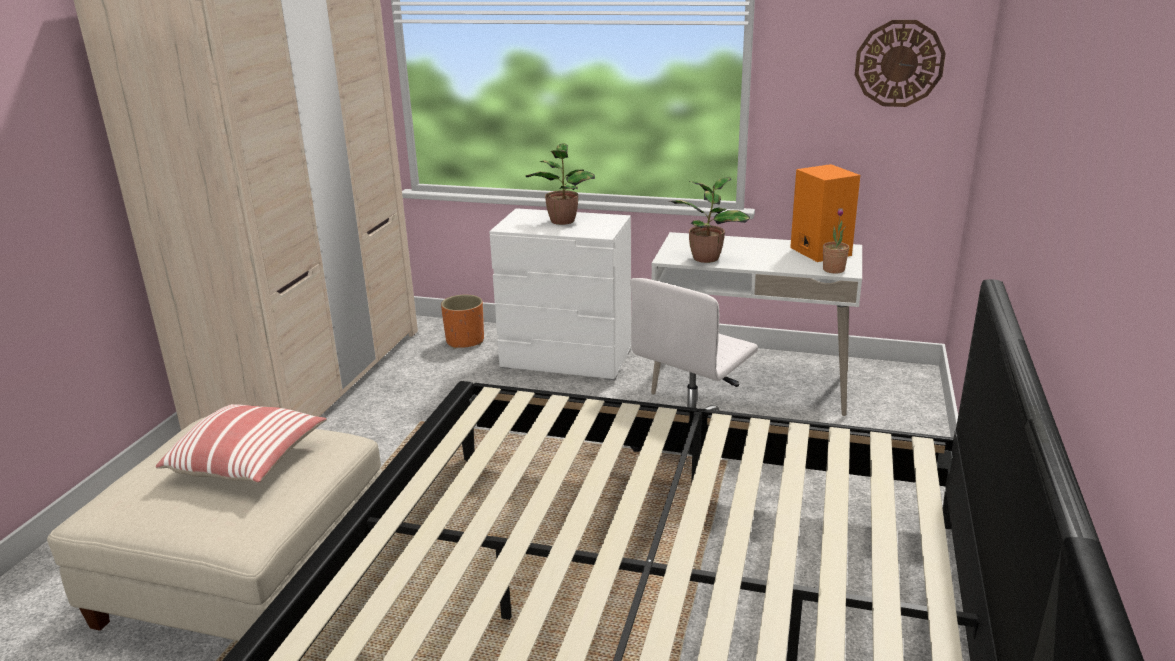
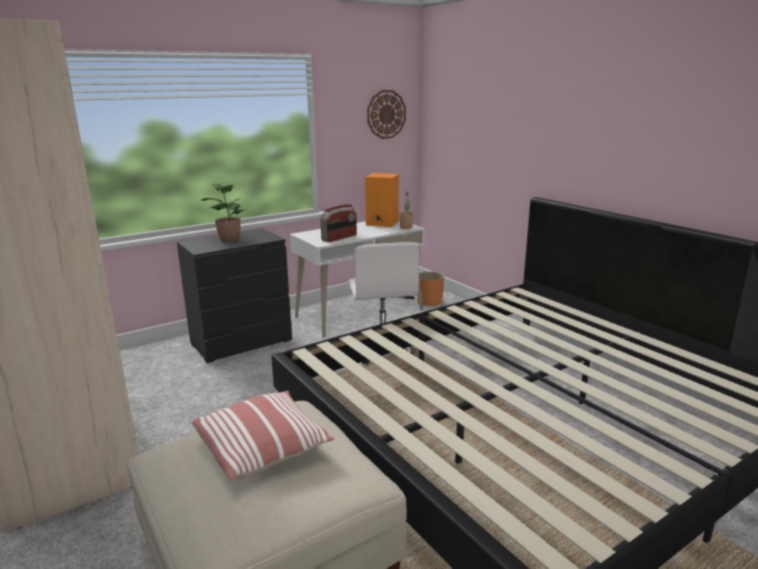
camera: 50 degrees left, 5 degrees down
orange planter [441,295,484,349] -> orange planter moved to [417,271,444,307]
white dresser [489,208,631,380] -> black dresser [177,228,292,363]
potted plant [670,177,750,263] -> radio [321,204,357,242]

